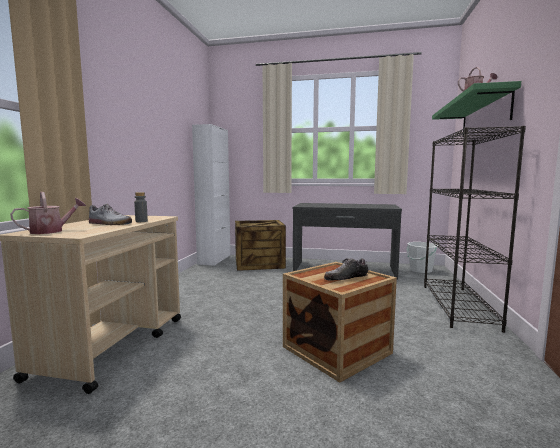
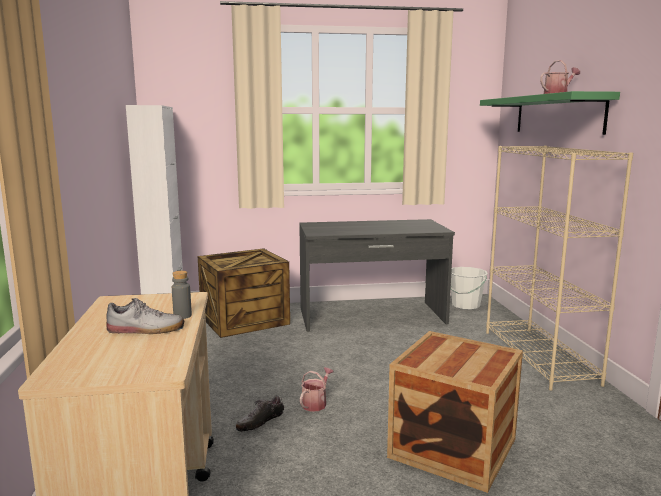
camera: 20 degrees left, 5 degrees up
watering can [10,192,86,234] -> watering can moved to [300,367,334,412]
shoe [324,258,369,280] -> shoe moved to [236,395,284,432]
black bookcase [424,126,526,333] -> beige bookcase [486,146,633,391]

